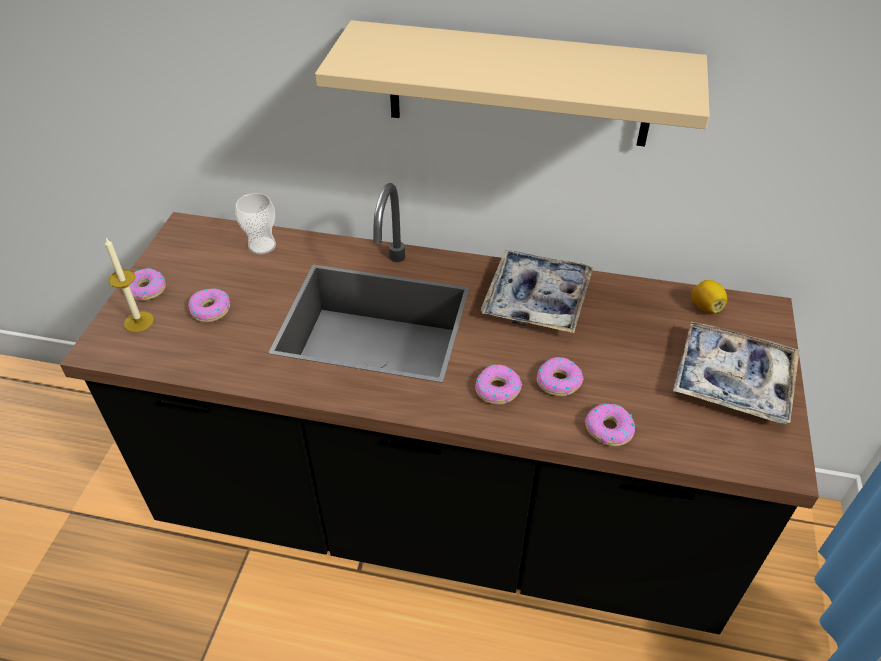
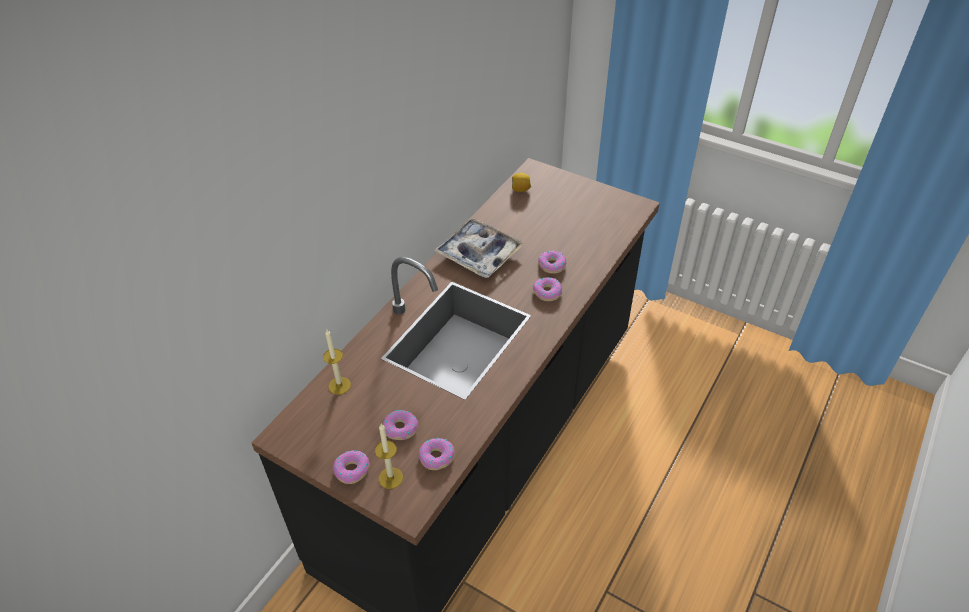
camera: 70 degrees left, 0 degrees up
cup [235,193,276,254] -> candle [323,330,351,395]
beige shelf [315,20,710,146] -> none
donut [585,404,635,446] -> donut moved to [419,437,455,470]
tray [673,322,799,424] -> none

